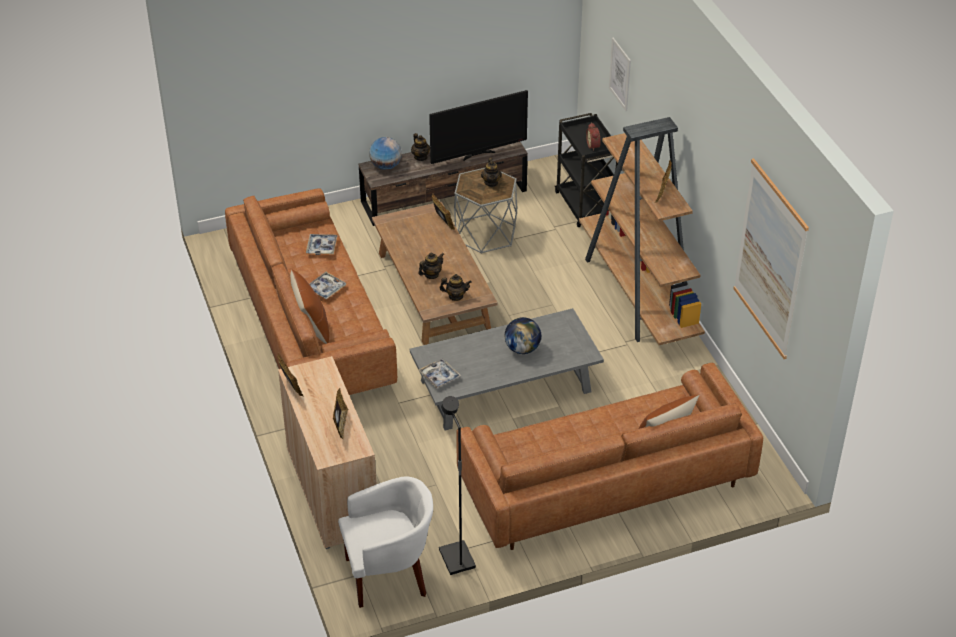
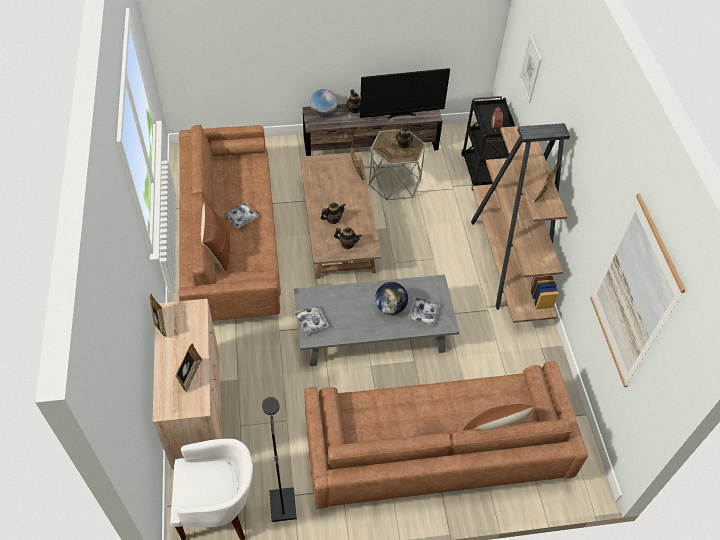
camera: 10 degrees right, 10 degrees up
tray [306,234,338,255] -> tray moved to [408,297,440,325]

